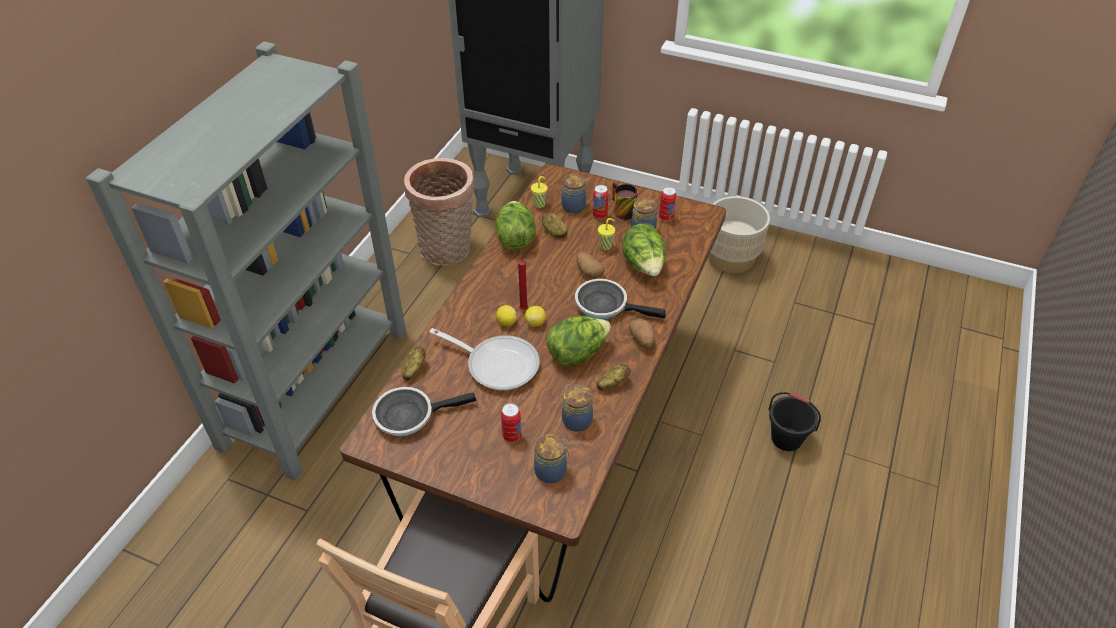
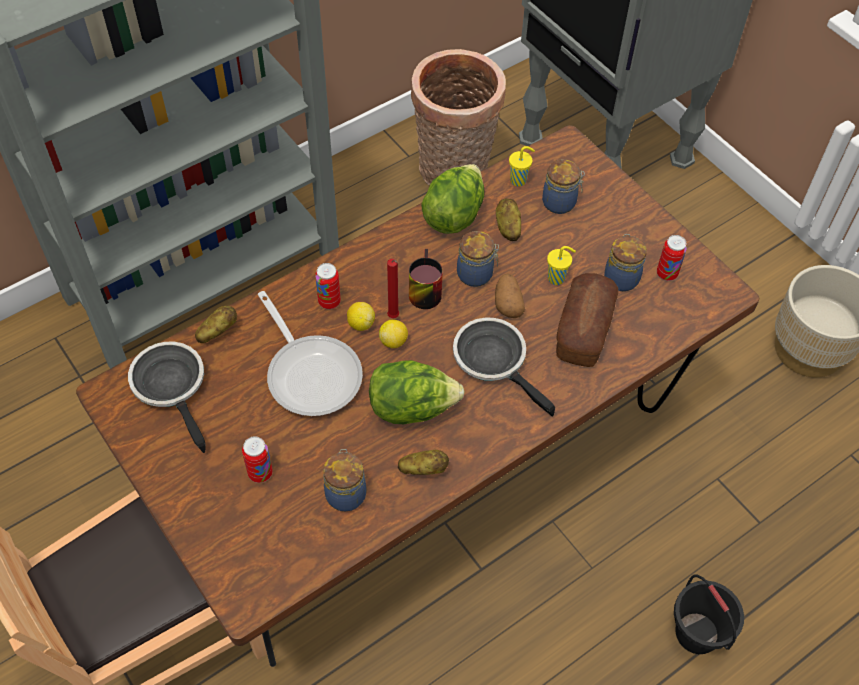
camera: 30 degrees right, 10 degrees up
frying pan [372,387,477,437] -> frying pan turned 45 degrees clockwise [128,342,206,453]
jar [534,434,569,483] -> jar moved to [457,231,499,287]
can [593,185,609,219] -> can moved to [315,263,341,309]
mug [612,183,638,220] -> mug moved to [409,249,443,309]
lettuce [622,224,666,276] -> bread [556,273,618,367]
potato [629,319,655,349] -> none

